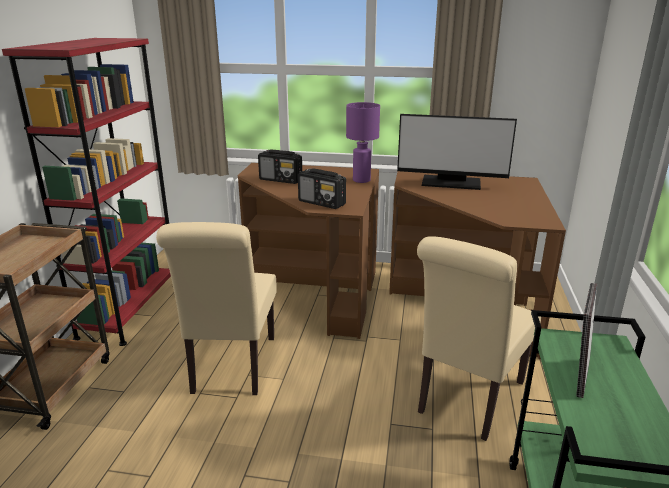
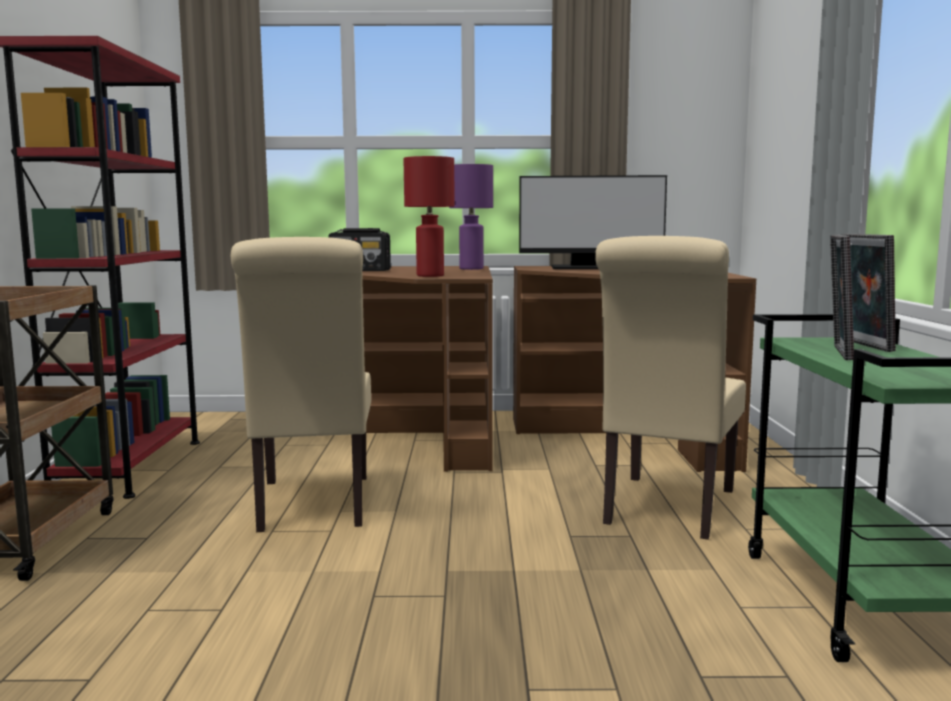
camera: 10 degrees left, 15 degrees down
radio [298,168,346,209] -> red table lamp [404,156,455,277]
none -> picture frame [840,234,896,352]

